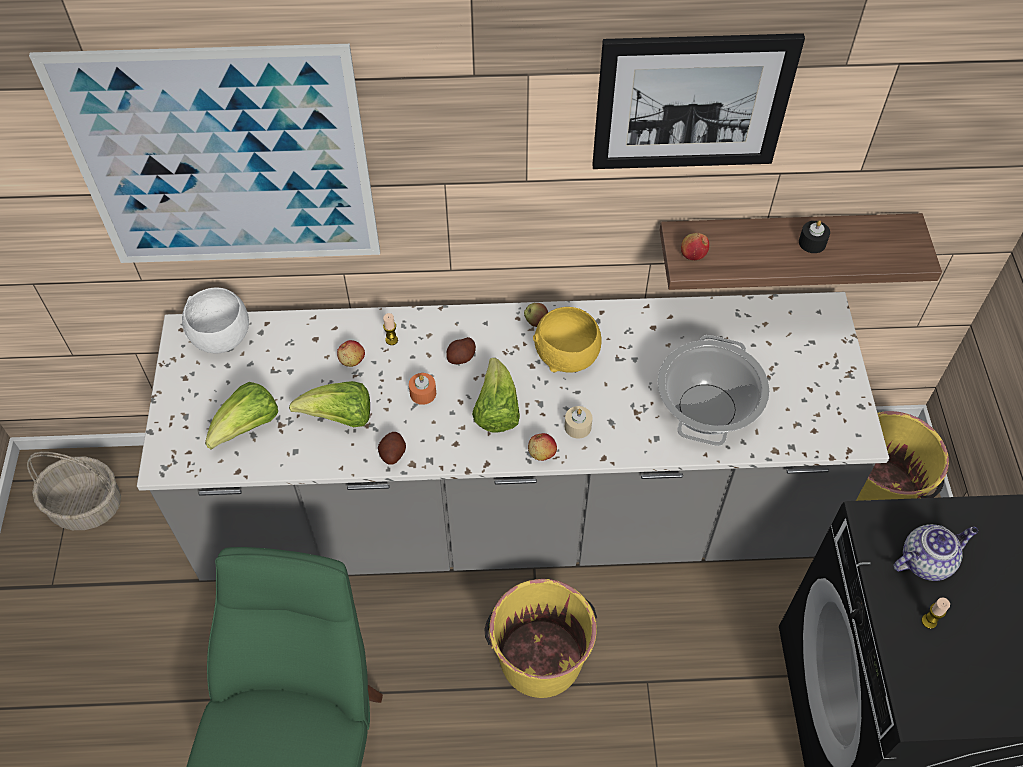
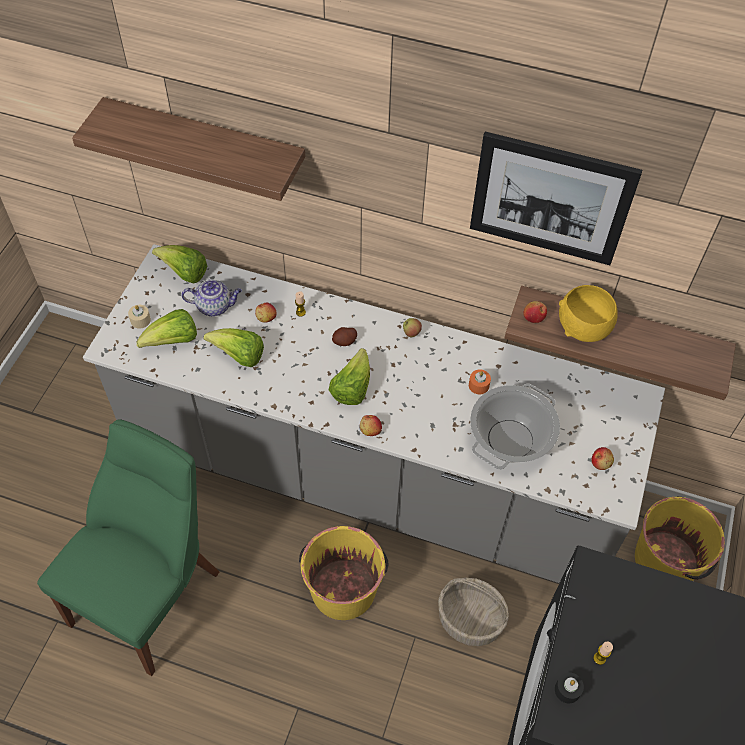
camera: 20 degrees right, 0 degrees up
basket [27,452,121,530] -> basket moved to [438,578,509,646]
picture [29,44,380,263] -> shelf [72,97,305,201]
white bowl [182,288,249,354] -> lettuce [152,245,207,283]
potato [378,432,406,465] -> none
orange candle [409,373,436,405] -> orange candle moved to [469,369,491,394]
yellow bowl [533,307,602,373] -> yellow bowl moved to [559,285,618,342]
beige candle [565,406,592,439] -> beige candle moved to [128,305,151,329]
black candle [799,220,830,253] -> black candle moved to [555,672,584,703]
teapot [893,524,978,581] -> teapot moved to [181,279,242,316]
none -> apple [591,447,614,470]

